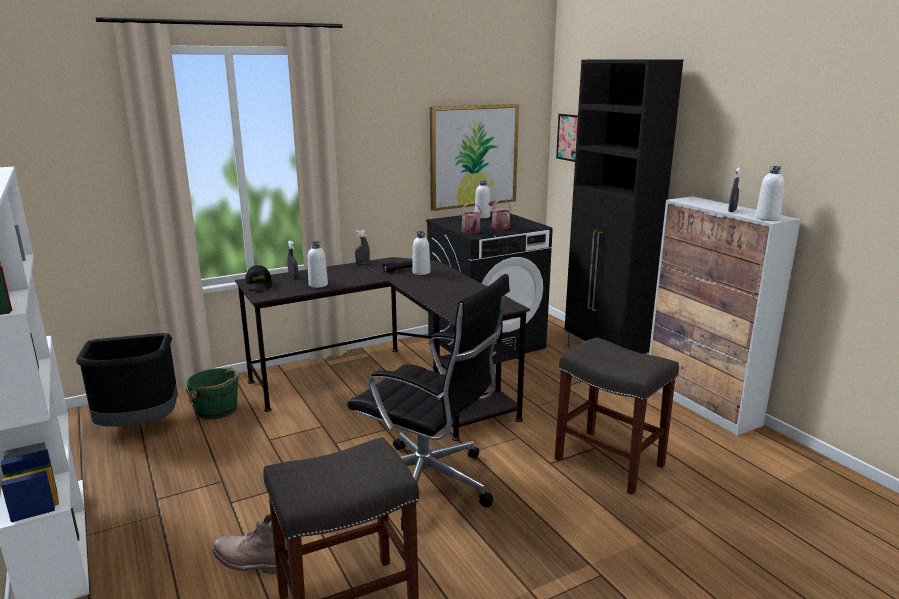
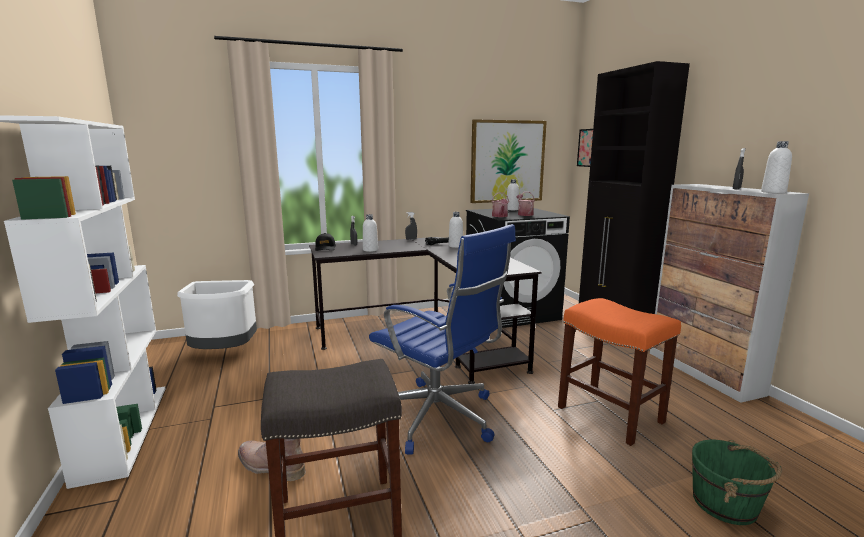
camera: 10 degrees right, 5 degrees down
black trash can [76,333,178,427] -> white trash can [177,280,257,349]
green bucket [186,367,239,419] -> green bucket moved to [692,440,782,525]
black office chair [347,274,510,531] -> blue office chair [369,224,516,455]
grey stool [555,337,679,495] -> orange stool [558,298,681,446]

